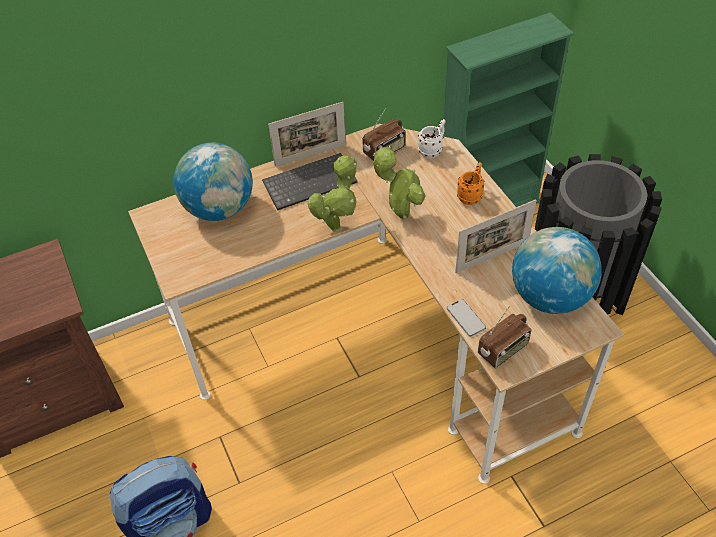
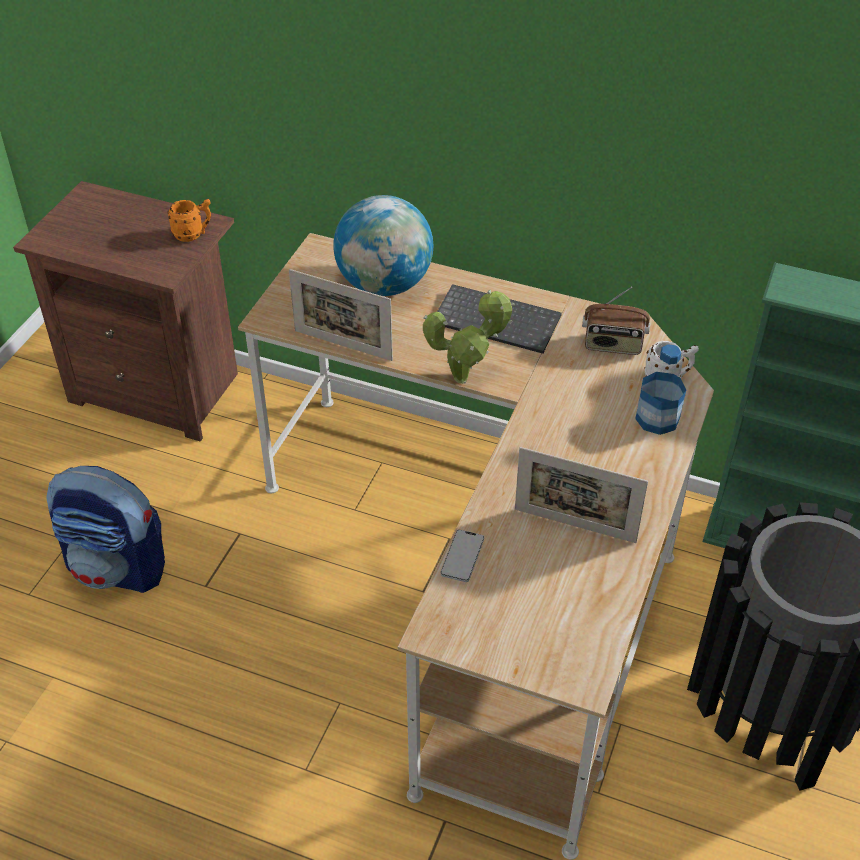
camera: 45 degrees right, 5 degrees down
picture frame [268,102,346,167] -> picture frame moved to [289,269,393,361]
potted plant [373,146,425,219] -> none
orange mug [457,162,485,205] -> orange mug moved to [168,199,211,242]
radio [478,306,532,369] -> none
globe [512,227,602,314] -> none
none -> bottle [635,344,686,435]

